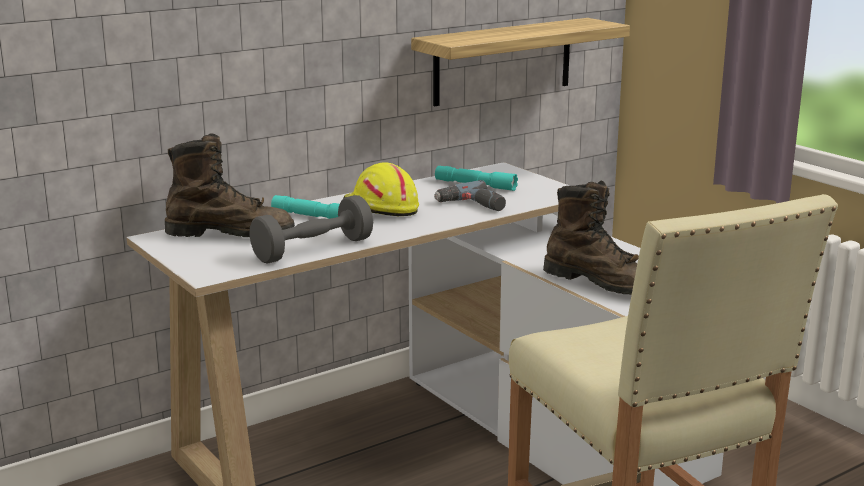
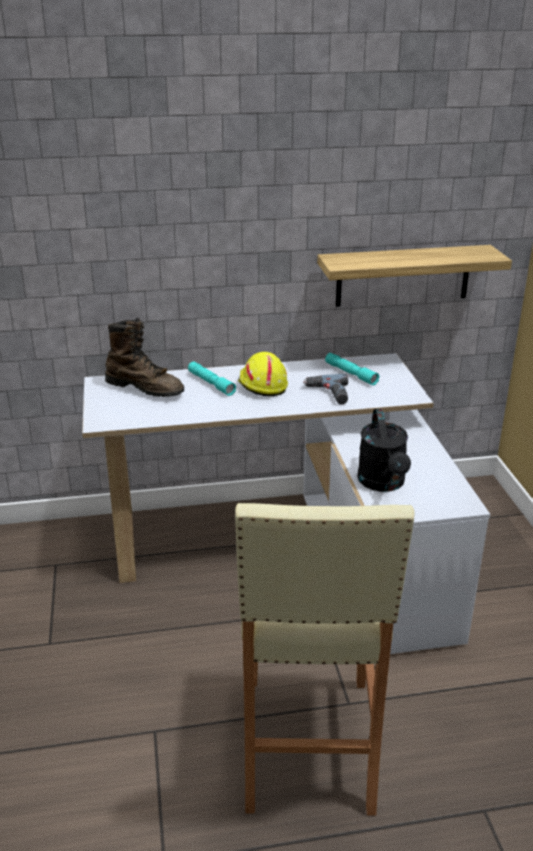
camera: 25 degrees right, 10 degrees up
grey dumbbell [249,195,373,264] -> none
brown boot [543,180,639,295] -> black watering can [357,409,411,492]

